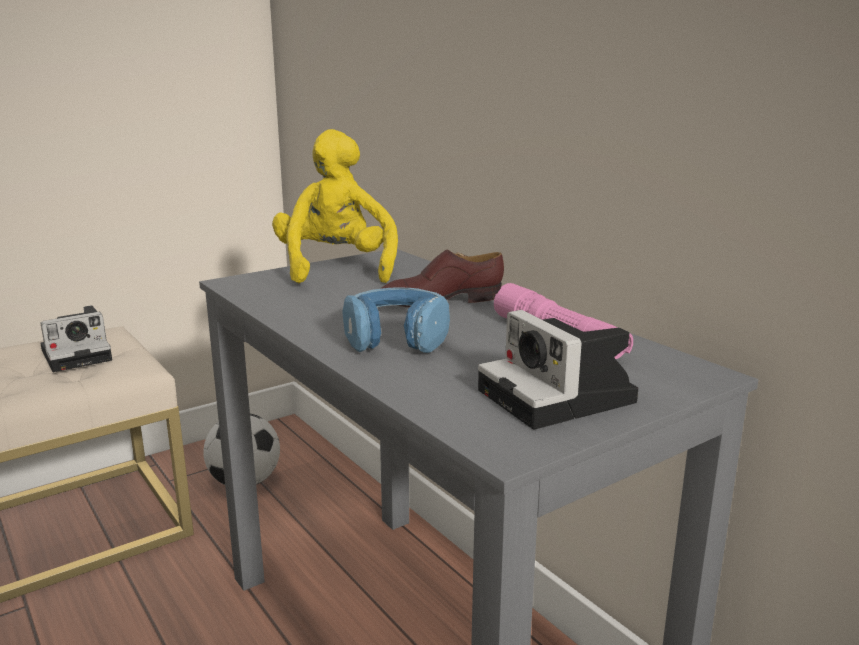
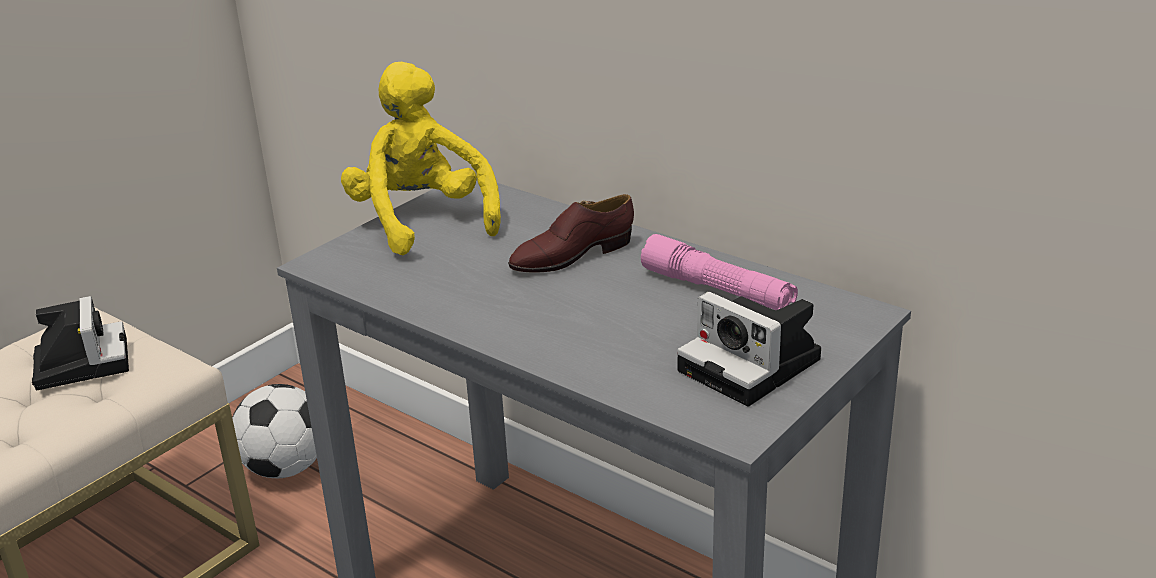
camera: 15 degrees left, 10 degrees up
camera [40,305,112,372] -> camera turned 60 degrees counterclockwise [32,296,129,390]
blue headphones [342,287,450,353] -> none

